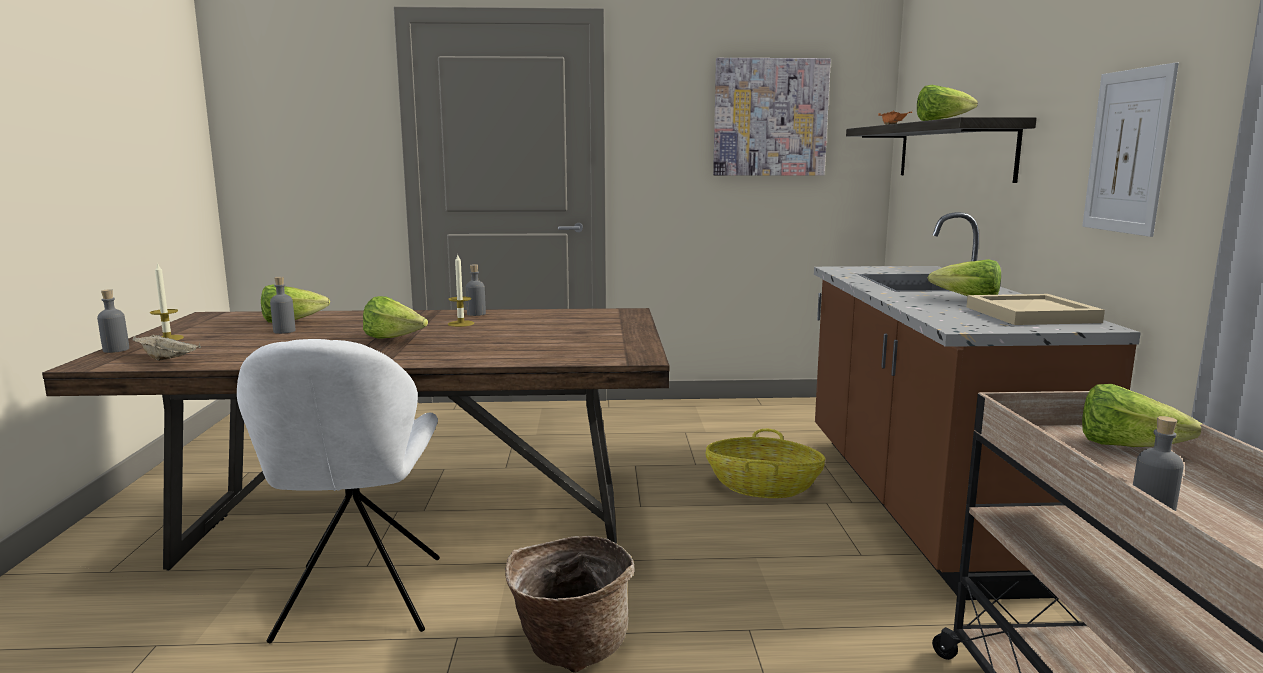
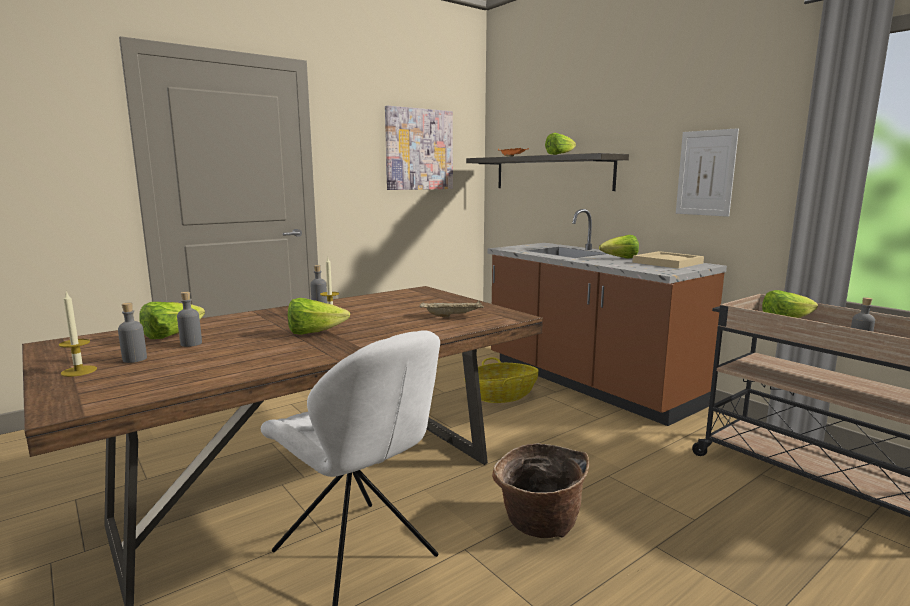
camera: 35 degrees left, 0 degrees up
grey bottle [97,289,129,353] -> grey bottle moved to [118,303,147,363]
beige tray [133,334,201,361] -> beige tray moved to [420,300,484,318]

